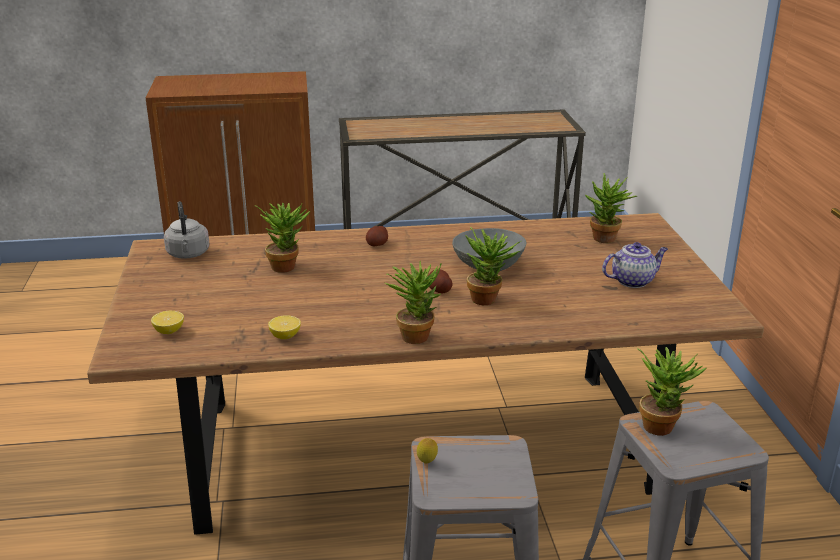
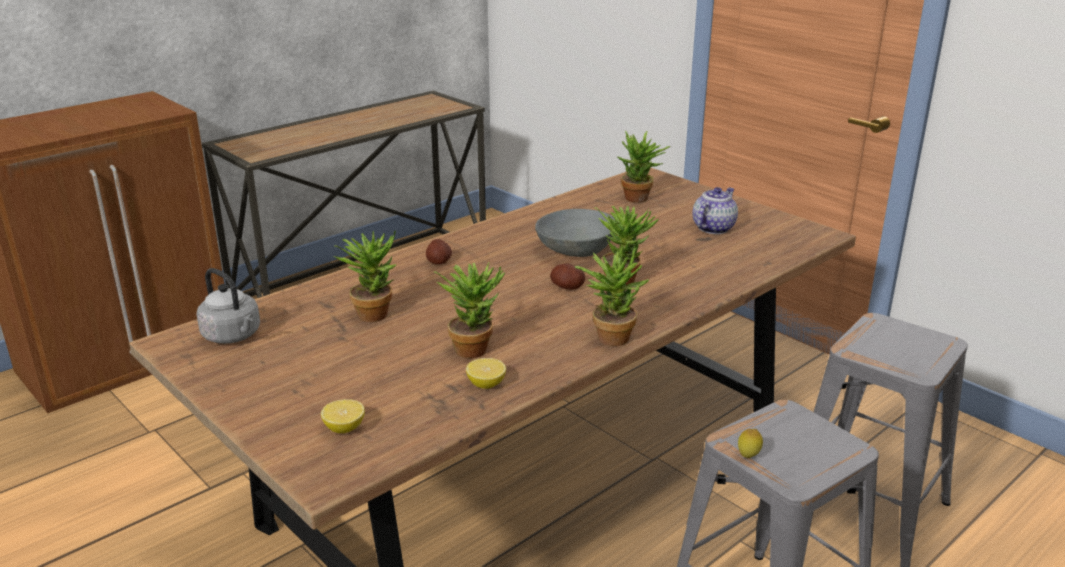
camera: 35 degrees left, 0 degrees up
potted plant [637,347,706,436] -> potted plant moved to [433,262,505,358]

